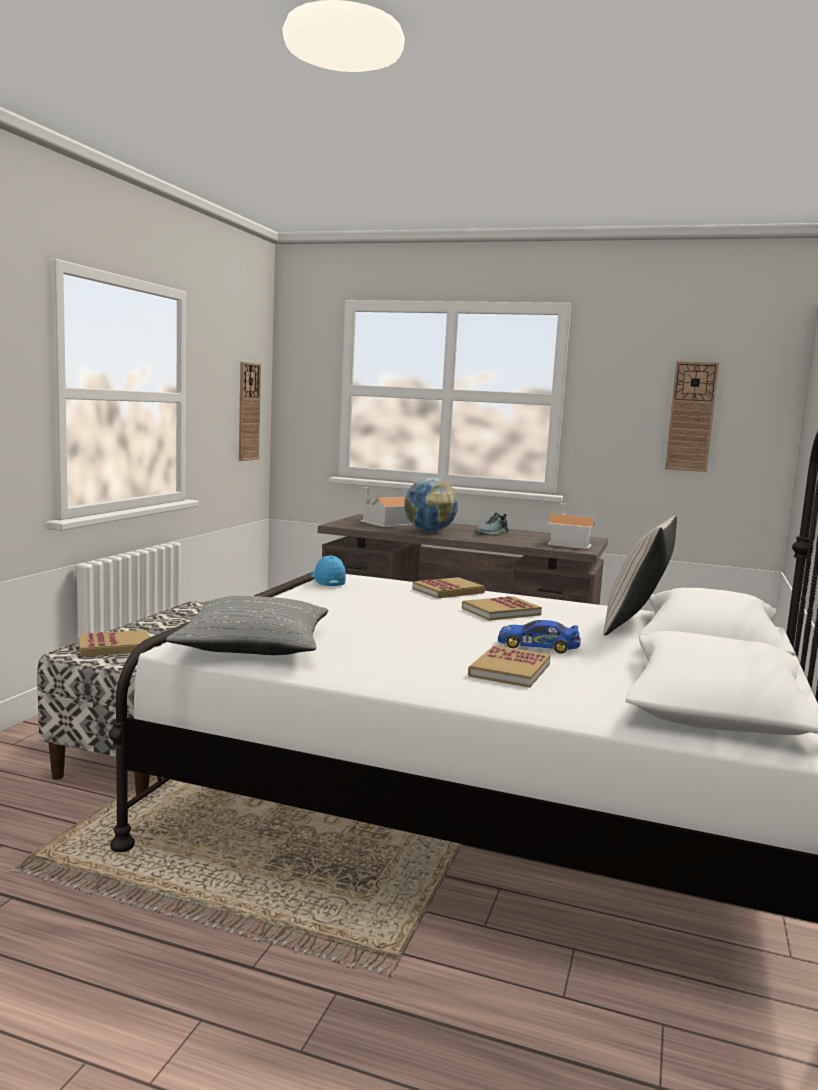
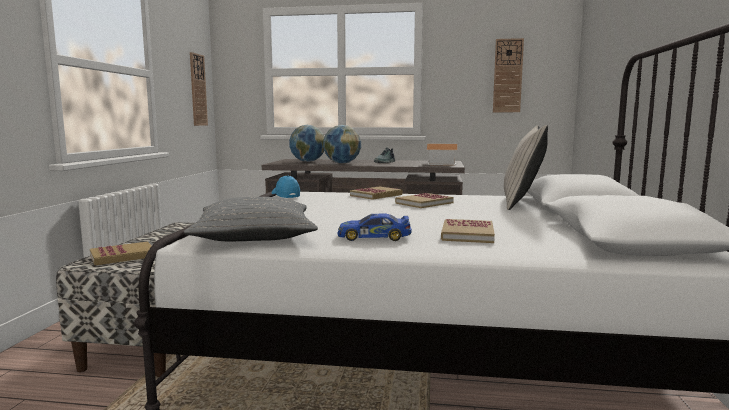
camera: 10 degrees left, 0 degrees up
toy house [359,487,413,527] -> globe [289,125,324,162]
toy car [498,620,581,653] -> toy car moved to [337,214,412,241]

